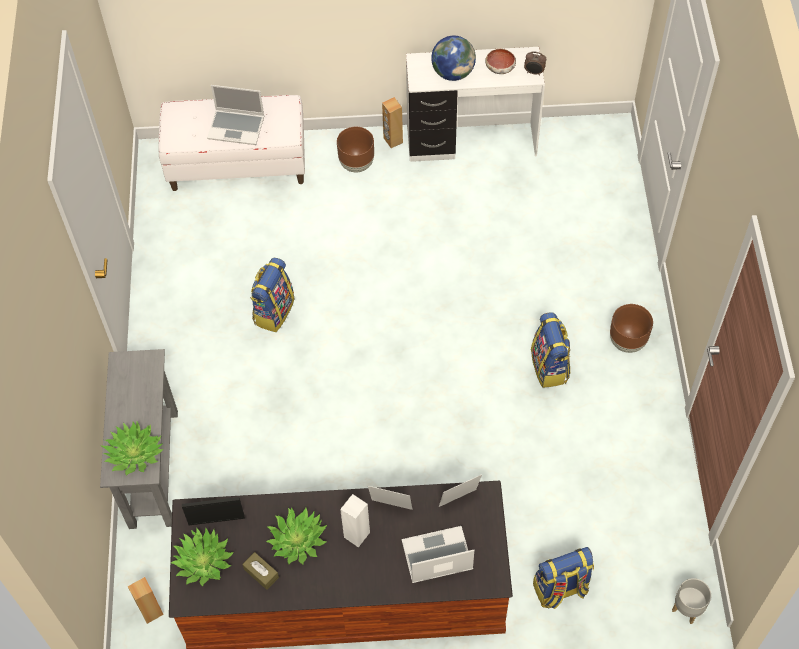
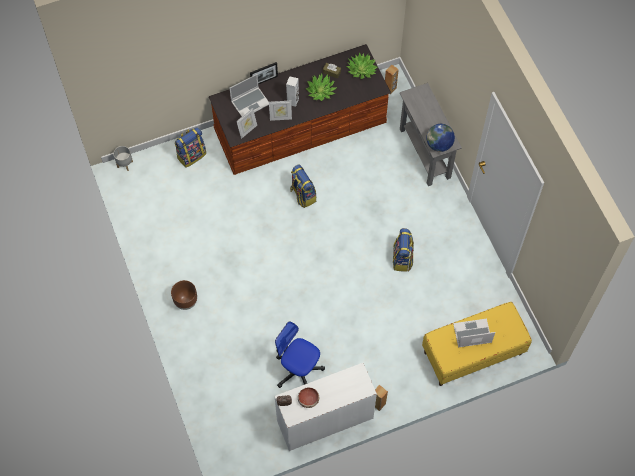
camera: 160 degrees right, 5 degrees up
potted plant [102,422,164,476] -> none
white bench [158,95,305,191] -> yellow bench [422,302,532,386]
picture frame [182,497,245,525] -> picture frame moved to [250,62,278,84]
brown planter [337,127,374,172] -> none
globe [431,36,476,81] -> globe moved to [426,124,455,152]
backpack [531,313,570,388] -> backpack moved to [290,164,316,208]
none -> office chair [275,321,325,388]

